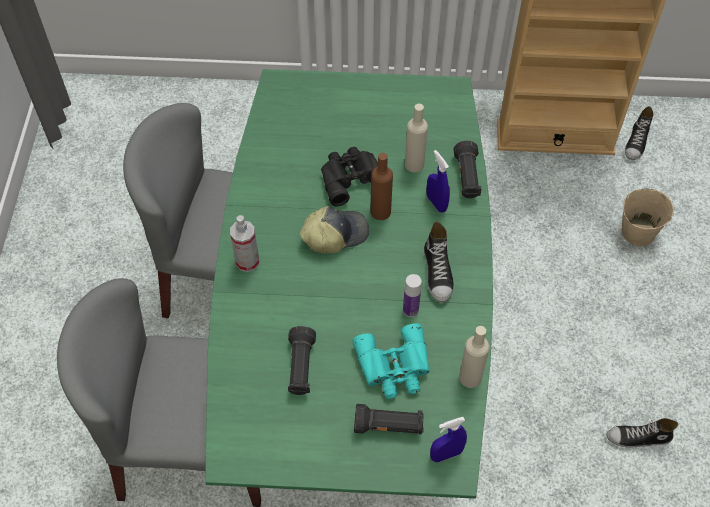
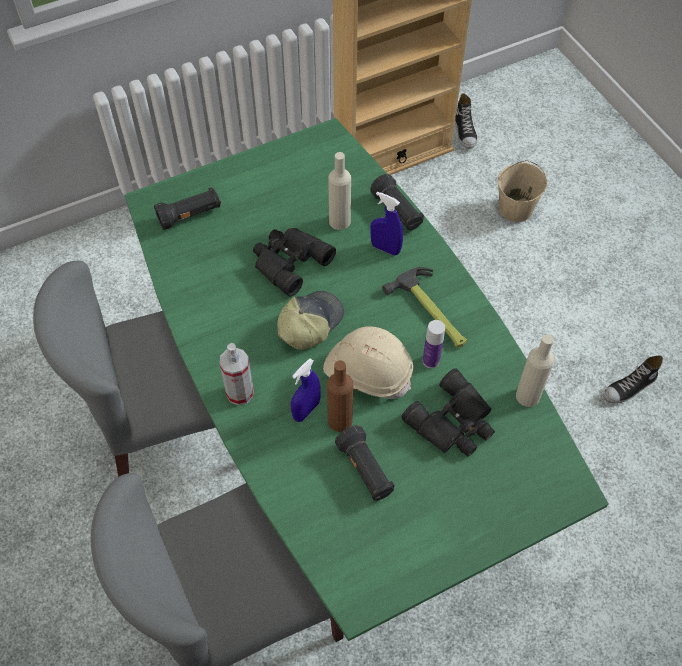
camera: 30 degrees left, 0 degrees up
turquoise binoculars [353,323,430,399] -> black binoculars [401,368,495,457]
black flashlight [354,404,424,434] -> black flashlight moved to [154,187,221,230]
brown bottle [371,153,393,220] -> brown bottle moved to [327,361,353,432]
shoe [424,221,454,302] -> hammer [382,267,467,348]
blue spray bottle [430,417,467,463] -> blue spray bottle moved to [291,358,321,422]
none -> beige hard hat [323,326,413,399]

